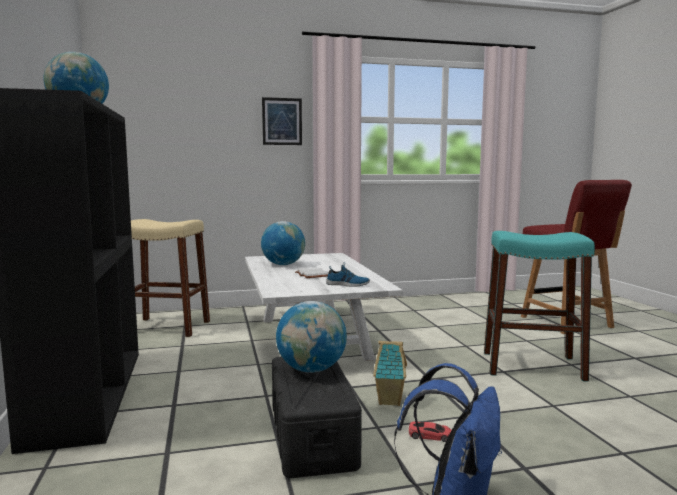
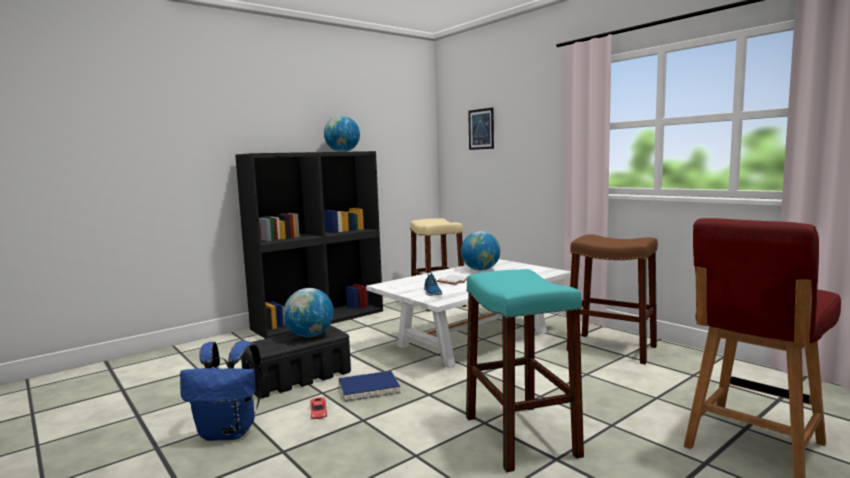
camera: 65 degrees right, 0 degrees up
picture [262,97,302,145] -> picture moved to [468,107,494,150]
toy house [373,341,407,406] -> blue book [339,371,401,402]
none -> brown stool [567,234,658,364]

